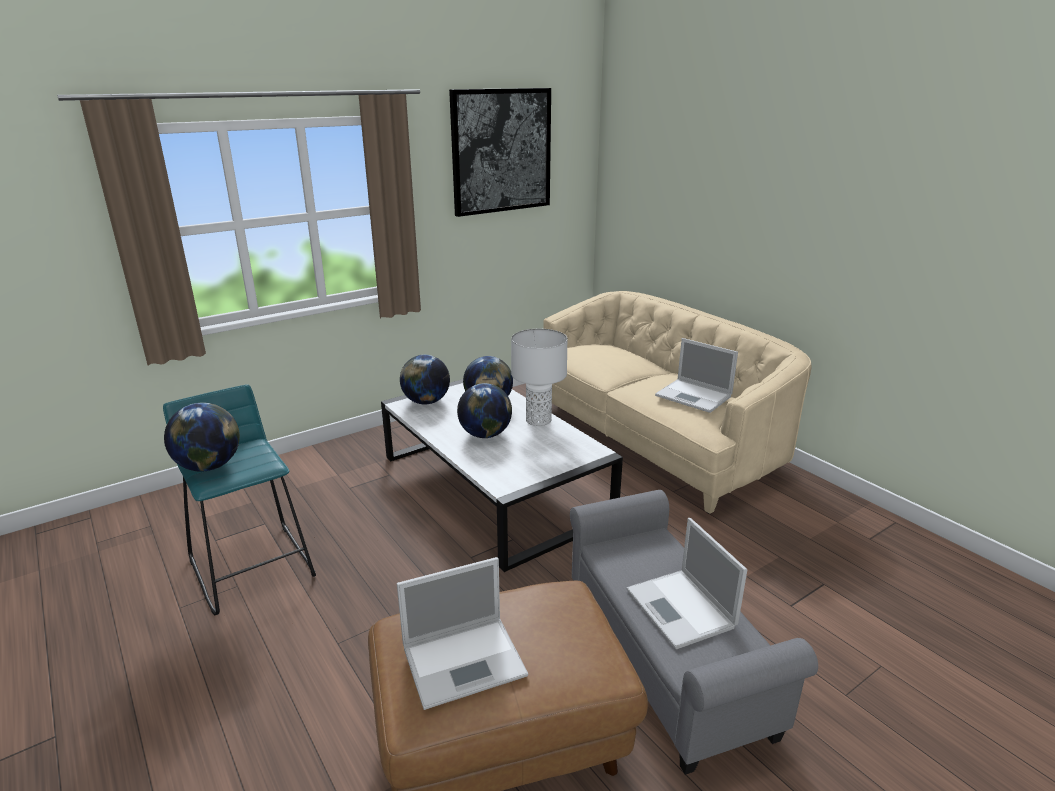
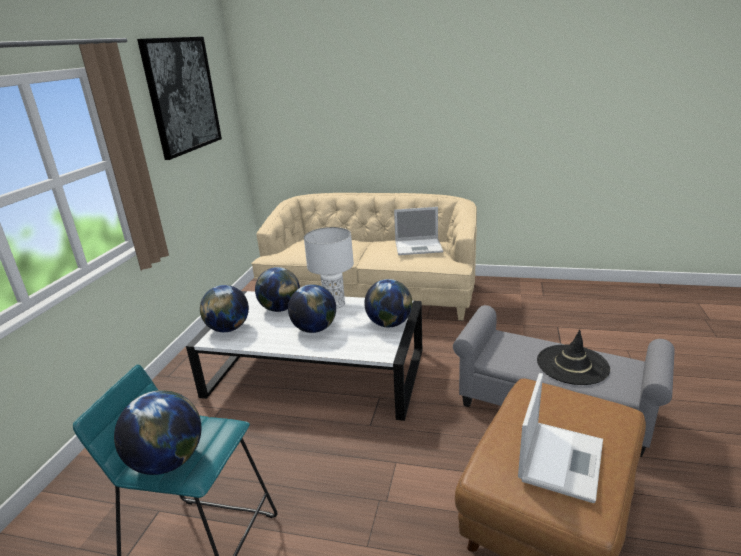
camera: 40 degrees left, 0 degrees up
laptop [627,518,747,649] -> black hat [537,330,610,385]
none -> globe [364,279,412,327]

